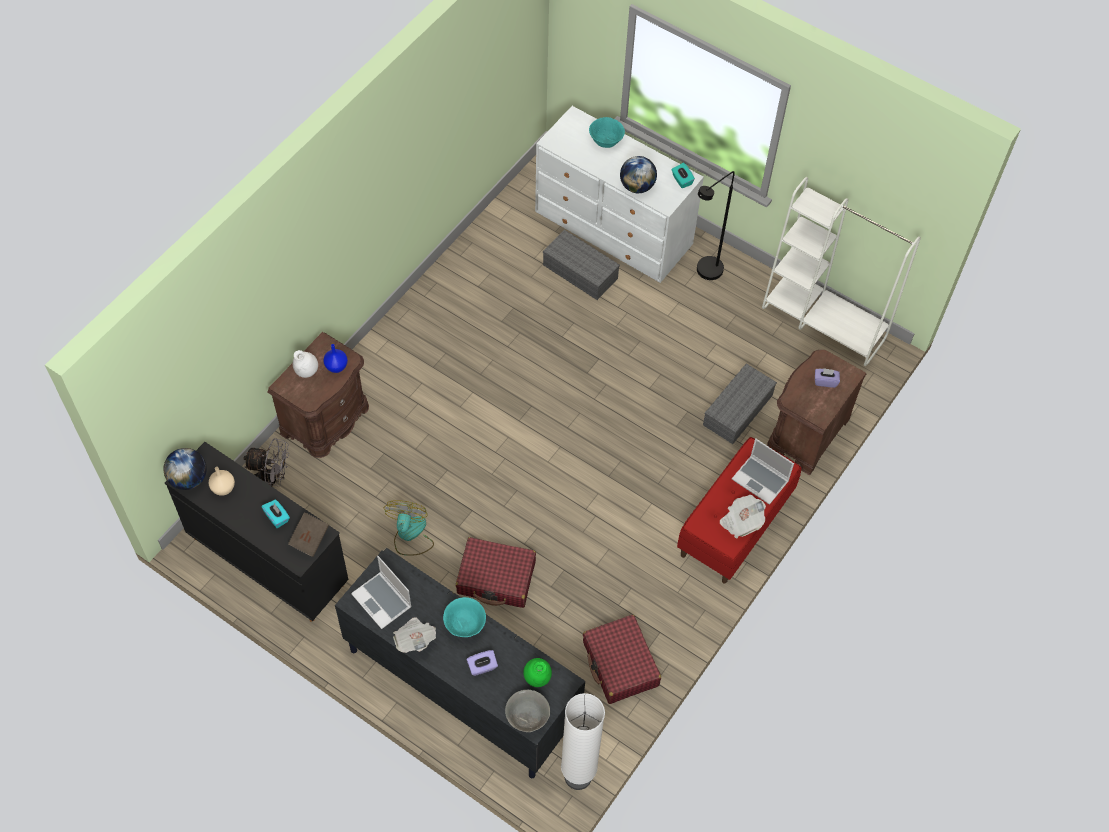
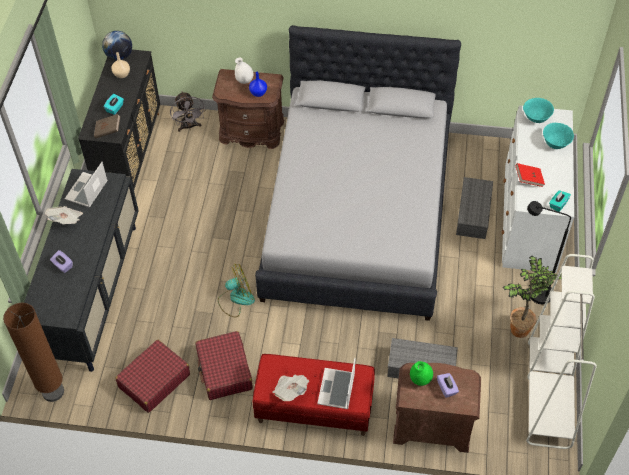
camera: 65 degrees right, 5 degrees down
fan [384,500,434,556] -> fan moved to [218,264,255,318]
turquoise bowl [443,597,486,637] -> turquoise bowl moved to [523,98,554,123]
red suitcase [456,537,536,608] -> red suitcase moved to [195,331,253,400]
grey bowl [505,690,550,732] -> none
green vase [523,658,552,687] -> green vase moved to [410,361,433,386]
white floor lamp [561,693,605,790] -> brown floor lamp [3,303,64,402]
globe [620,156,657,193] -> red book [516,163,545,187]
none -> grey bed [255,25,461,321]
none -> potted plant [503,255,562,338]

